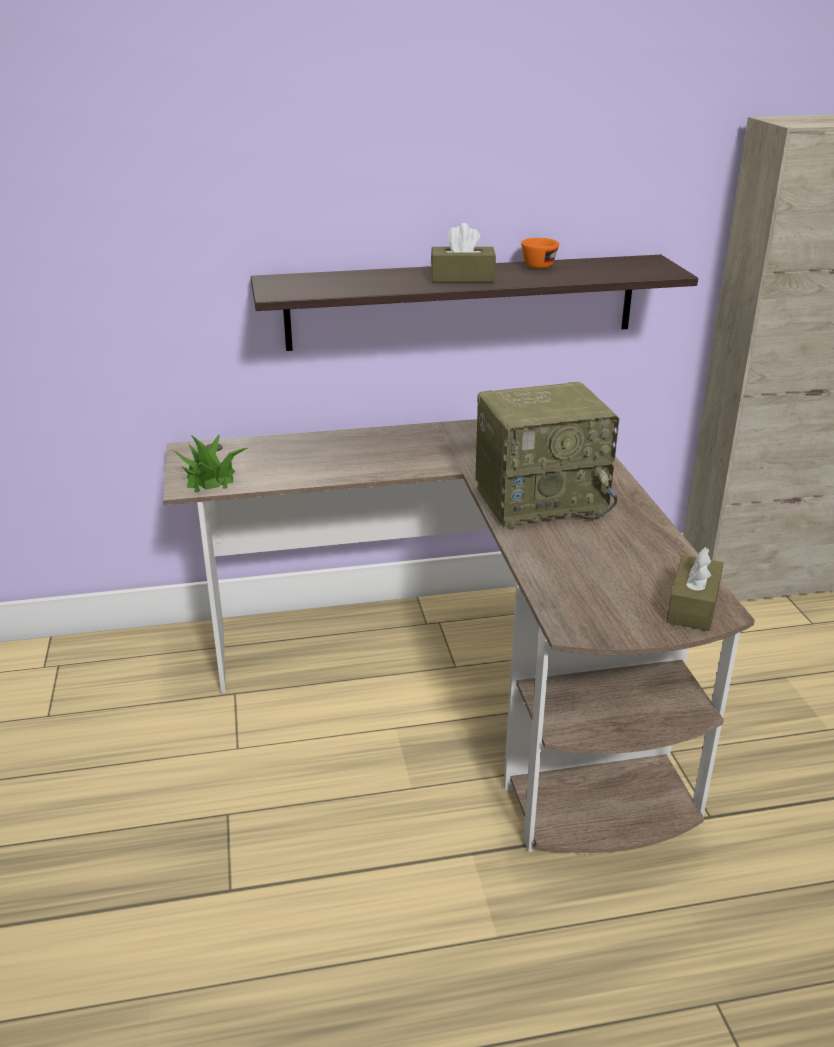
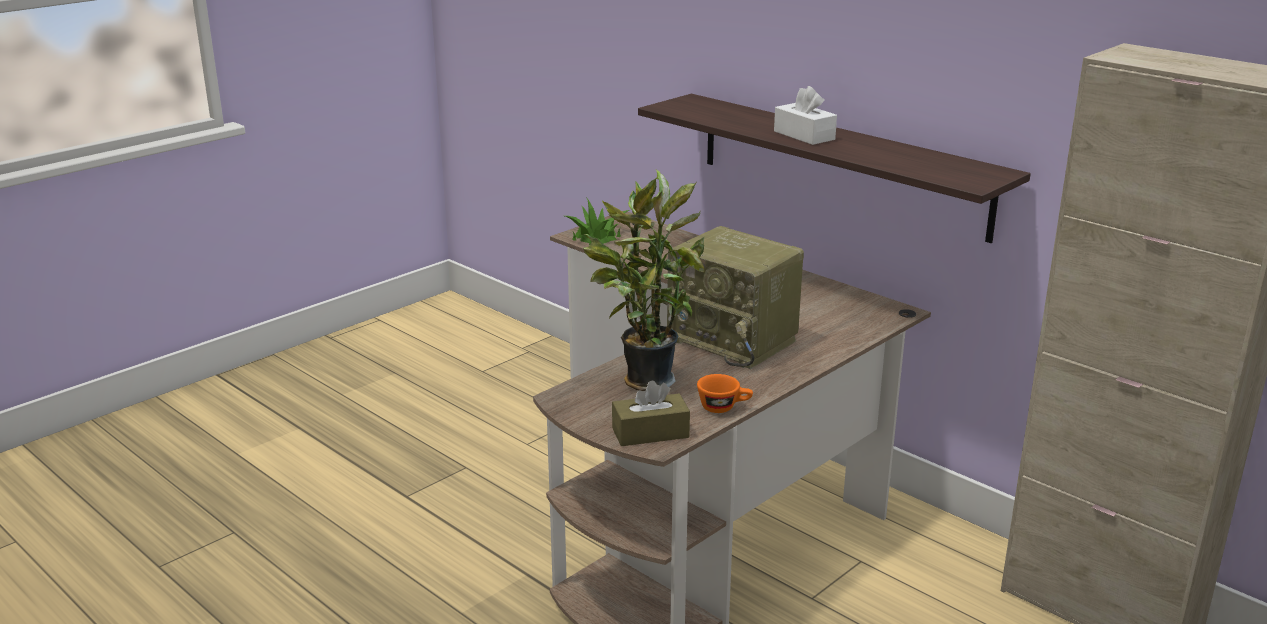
camera: 55 degrees right, 5 degrees down
brown tissue box [431,223,496,283] -> white tissue box [774,86,837,145]
orange cup [521,238,559,269] -> orange cup moved to [697,374,753,413]
none -> potted plant [583,169,705,391]

